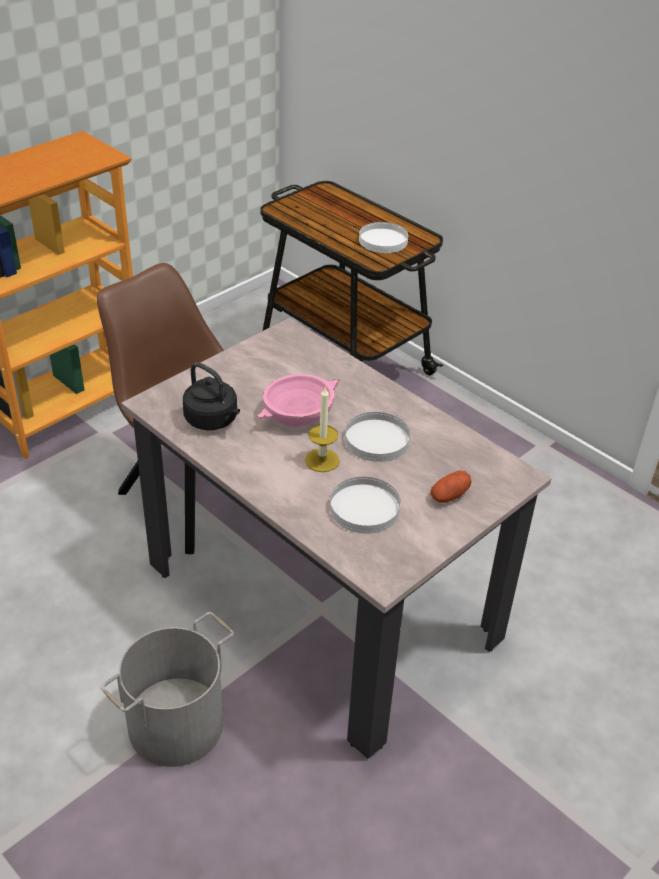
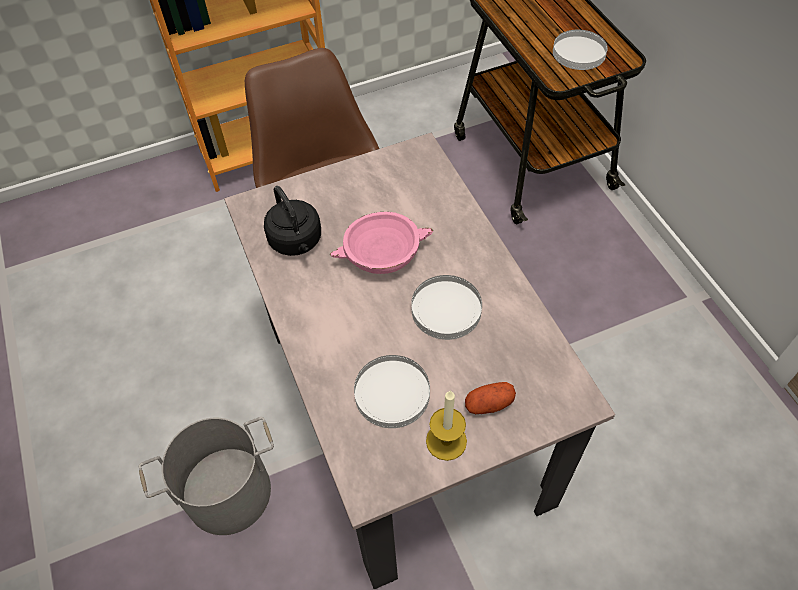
camera: 25 degrees right, 15 degrees up
candle [305,387,340,472] -> candle moved to [426,390,467,461]

